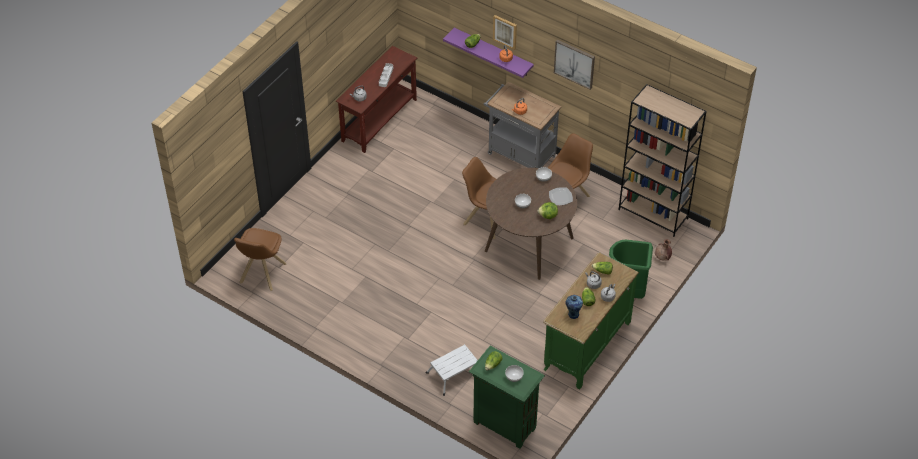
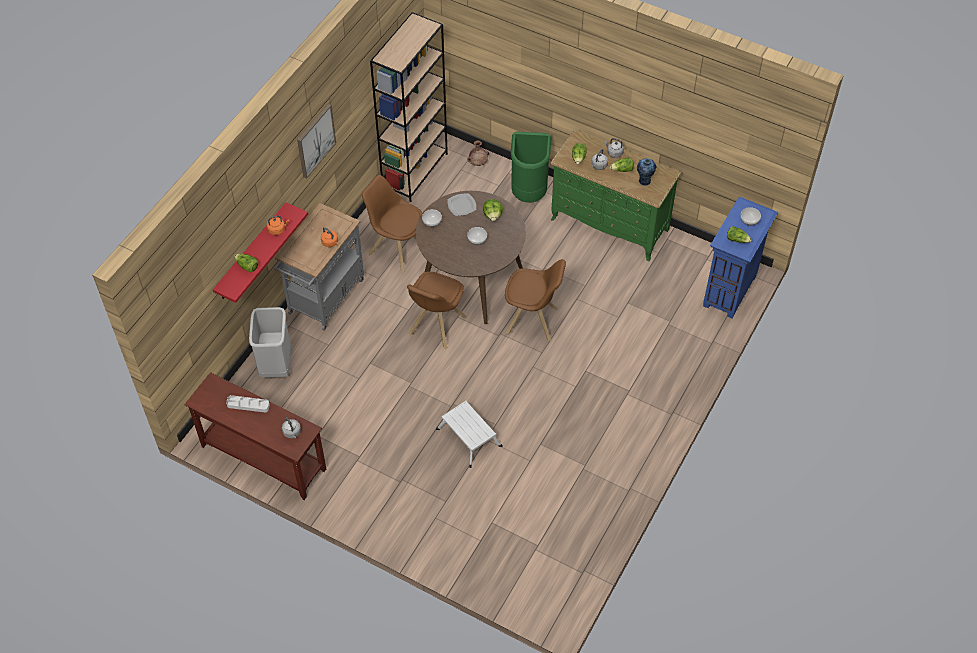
camera: 95 degrees left, 5 degrees up
brown chair [234,228,286,291] -> brown chair moved to [505,259,566,341]
white step ladder [426,344,478,396] -> white step ladder moved to [436,401,503,468]
purple shelf [443,28,534,78] -> red shelf [213,202,308,303]
green cabinet [469,346,545,449] -> blue cabinet [703,197,778,318]
picture [493,15,517,50] -> none
none -> grey trash can [249,307,291,378]

